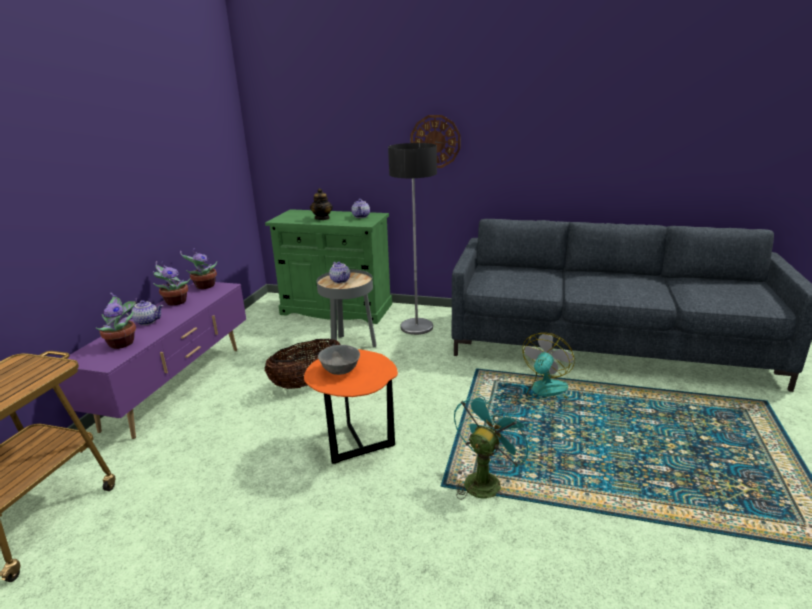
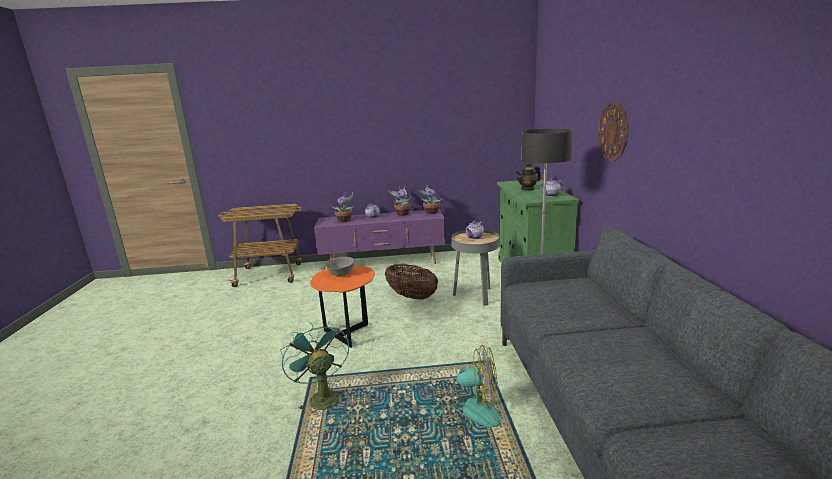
camera: 70 degrees right, 5 degrees down
turquoise fan [453,392,533,500] -> turquoise fan turned 135 degrees counterclockwise [280,321,349,416]

